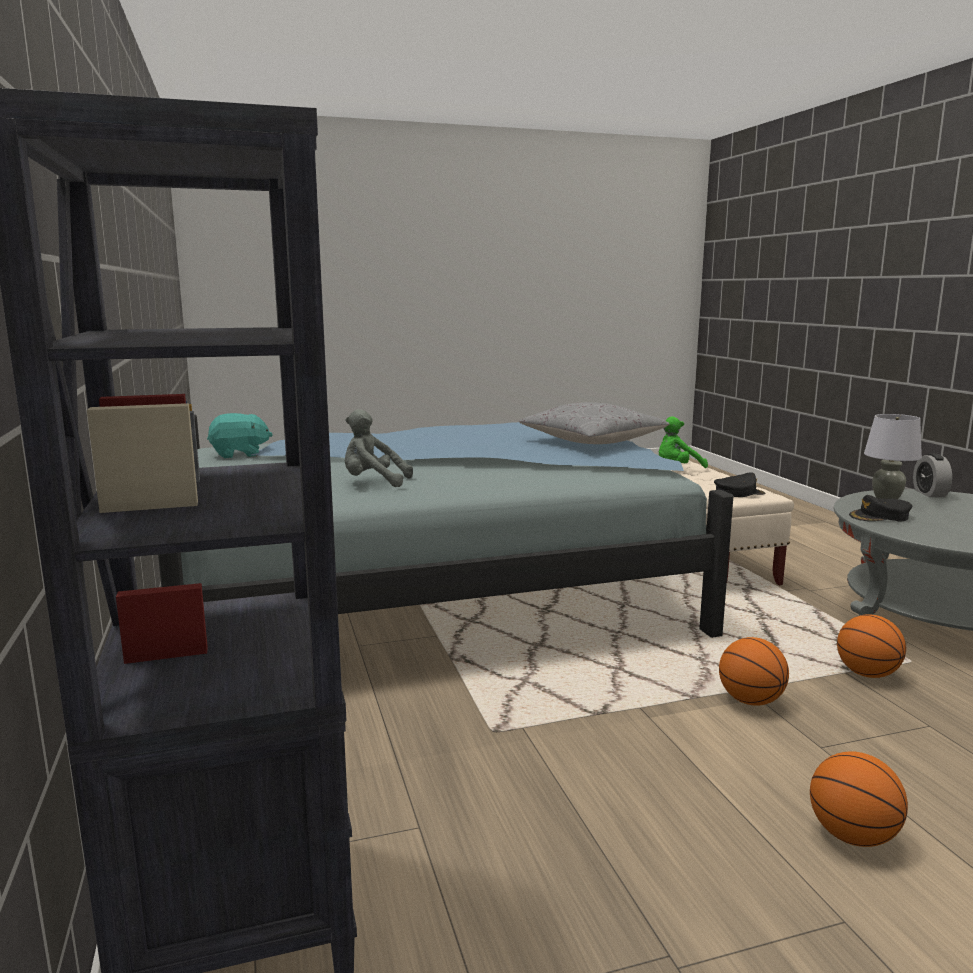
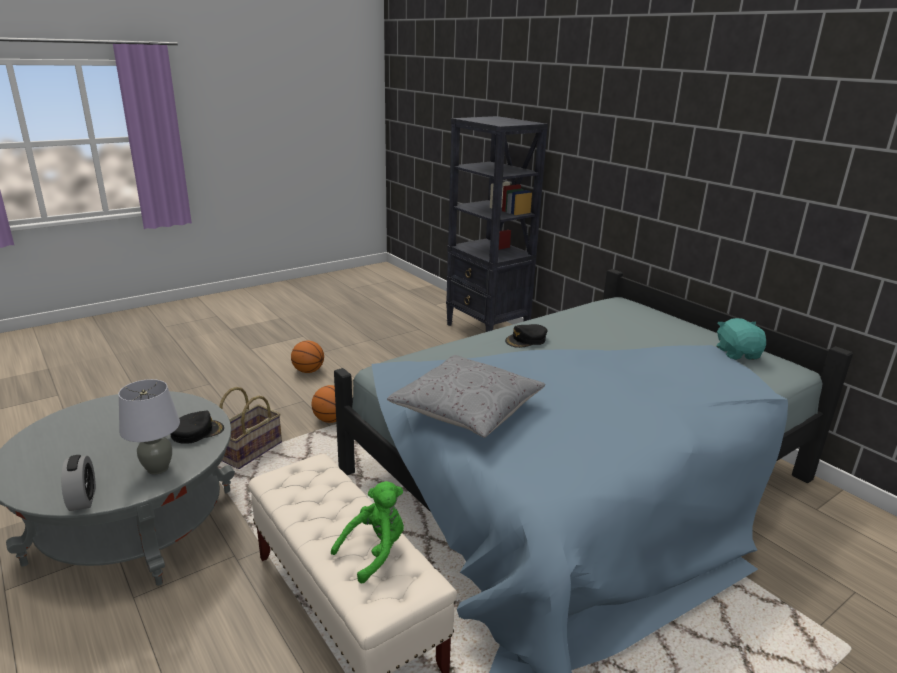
camera: 160 degrees right, 10 degrees up
turquoise plush toy [207,413,273,458] -> turquoise plush toy turned 120 degrees clockwise [716,318,766,360]
grey plush toy [345,409,413,487] -> none
black cap [714,472,765,497] -> black cap moved to [505,324,548,348]
basketball [837,614,906,678] -> basket [219,387,282,469]

